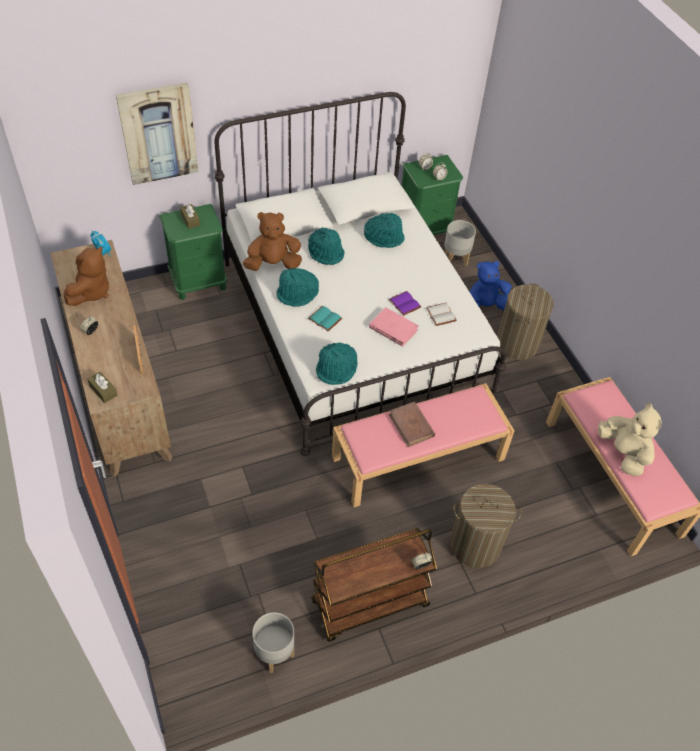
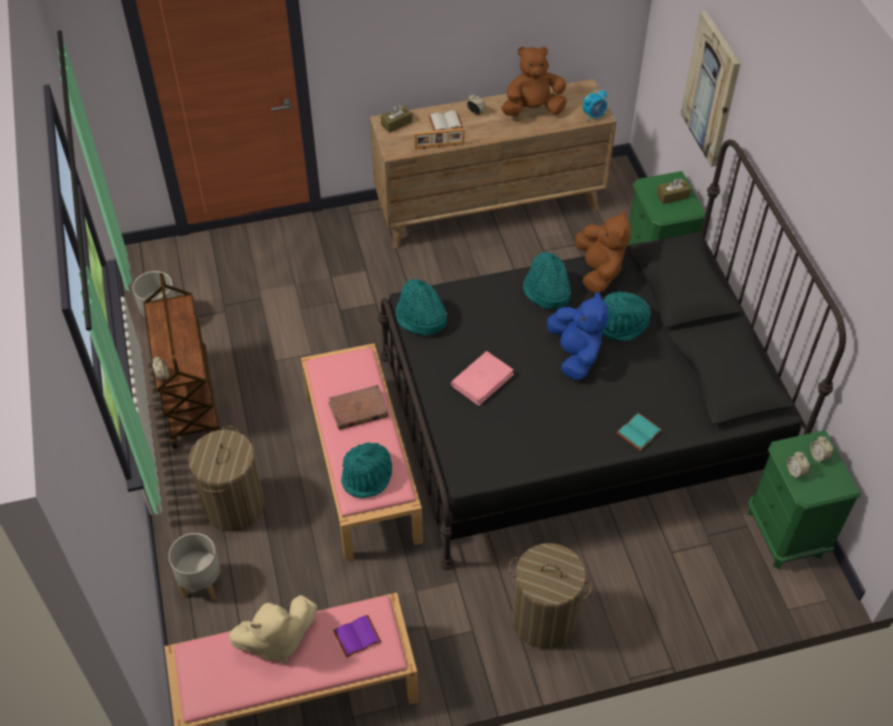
camera: 100 degrees right, 0 degrees up
brown plush toy [64,246,109,306] -> brown plush toy turned 135 degrees clockwise [501,46,567,117]
white bed [215,92,506,456] -> black bed [378,140,846,570]
turquoise book [308,306,342,331] -> turquoise book moved to [617,413,662,451]
turquoise hat [364,213,405,248] -> turquoise hat moved to [341,442,392,498]
purple book [389,291,421,316] -> purple book moved to [333,615,381,658]
white book [426,303,457,326] -> white book moved to [429,110,463,131]
grey planter [444,220,476,266] -> grey planter moved to [168,533,221,600]
blue plush toy [469,261,512,311] -> blue plush toy moved to [547,291,609,380]

